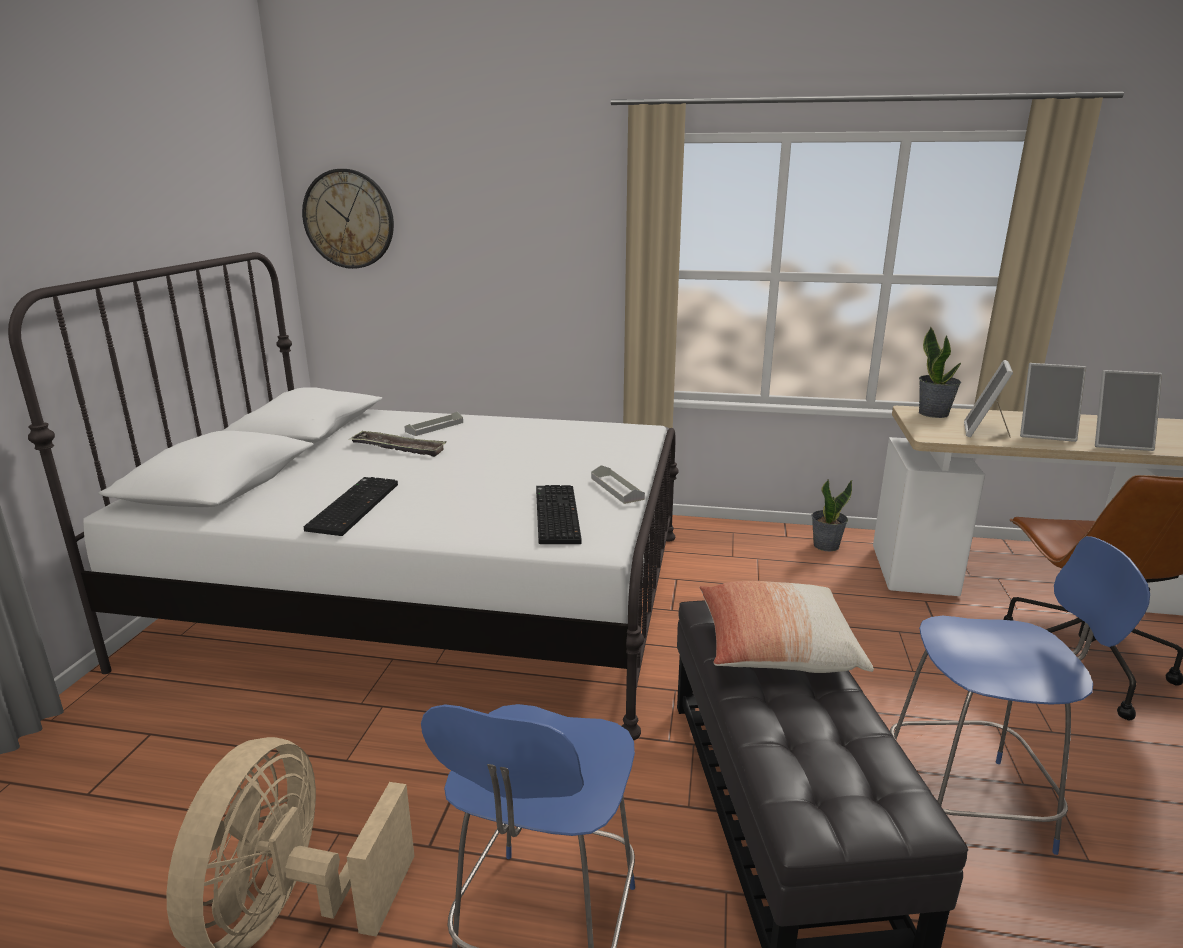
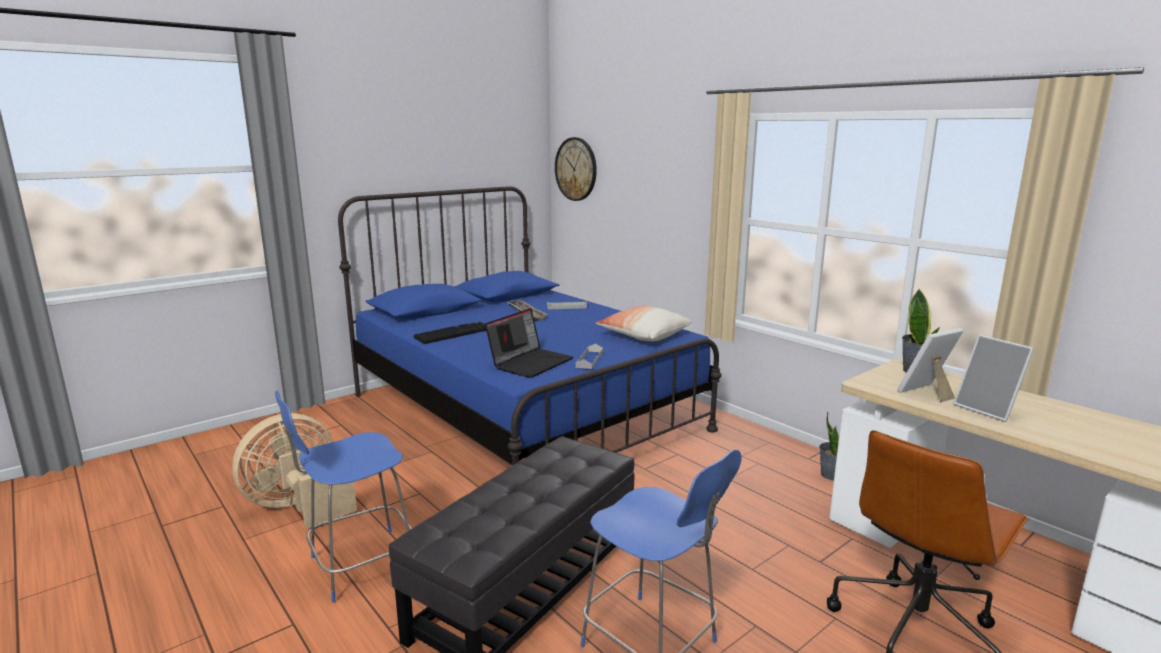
camera: 40 degrees right, 5 degrees down
white bed [8,252,679,740] -> blue bed [338,186,722,466]
keyboard [536,485,582,544] -> laptop [485,308,573,378]
pillow [699,581,874,673] -> pillow moved to [596,305,692,341]
picture frame [1095,370,1162,451] -> none

